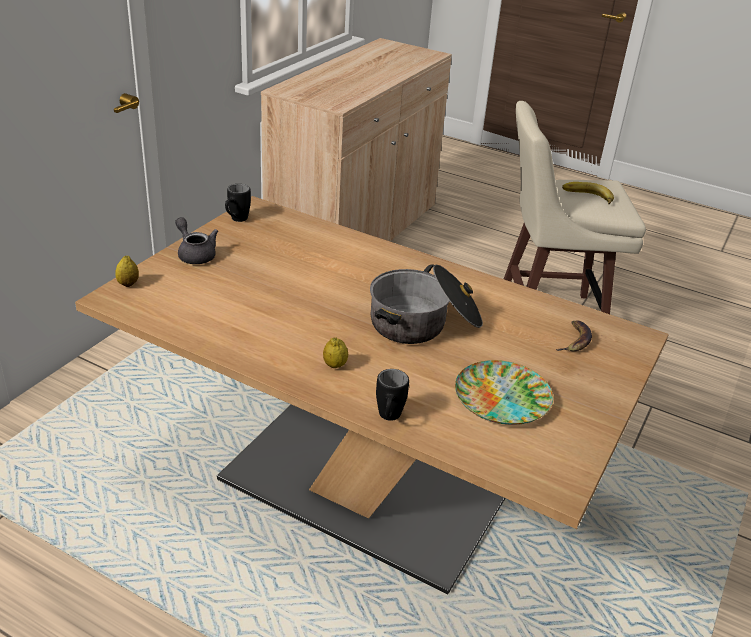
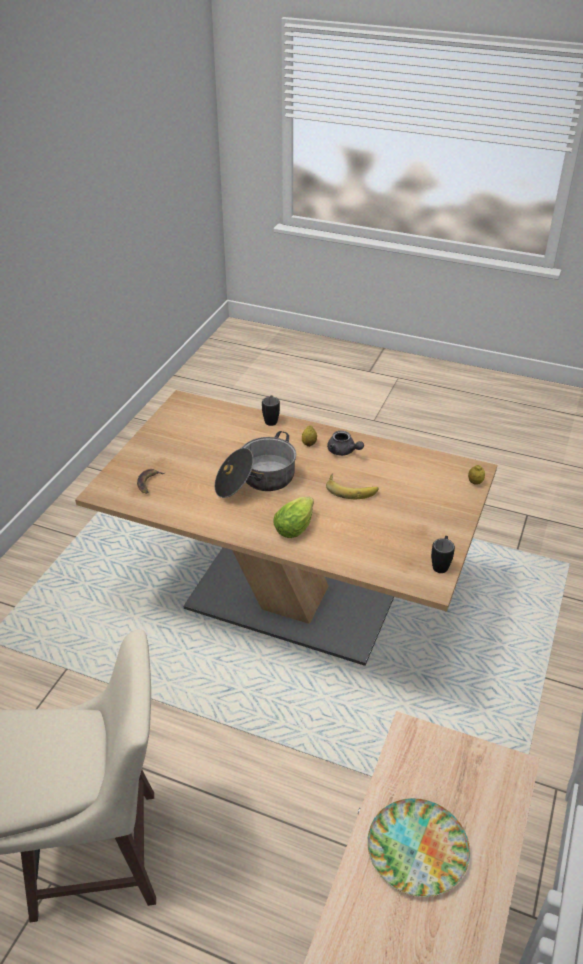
camera: 175 degrees right, 5 degrees up
grey teapot [175,217,218,264] -> grey teapot moved to [327,431,364,456]
plate [455,360,553,425] -> plate moved to [367,798,470,897]
banana [562,182,614,204] -> banana moved to [326,474,378,500]
none -> lettuce [273,497,314,538]

